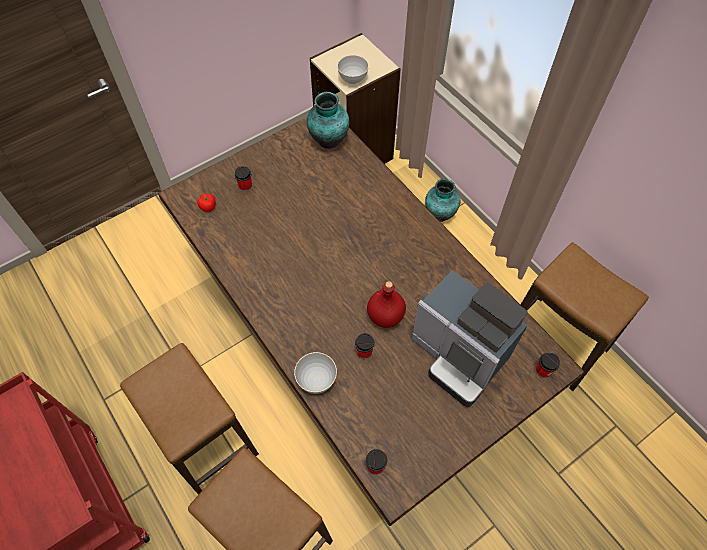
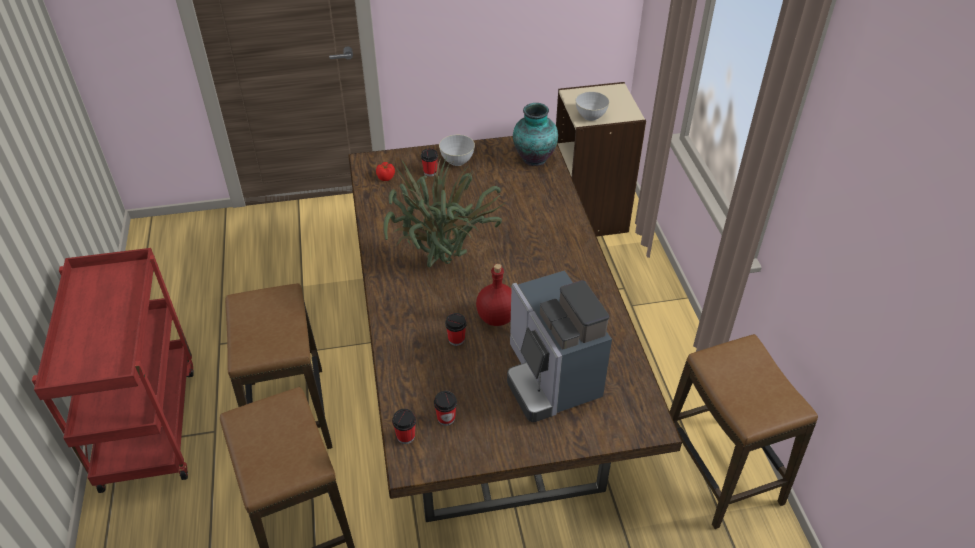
camera: 25 degrees right, 15 degrees down
grey bowl [294,352,337,394] -> grey bowl moved to [439,135,475,166]
vase [425,179,460,222] -> none
cup [536,352,560,378] -> cup moved to [434,391,457,426]
none -> potted plant [383,155,506,267]

